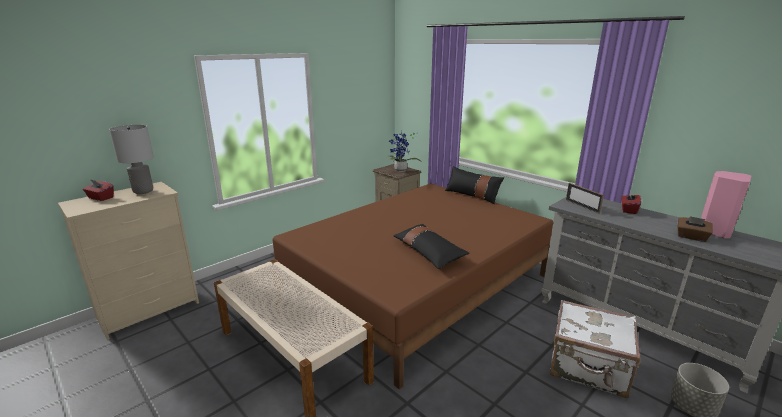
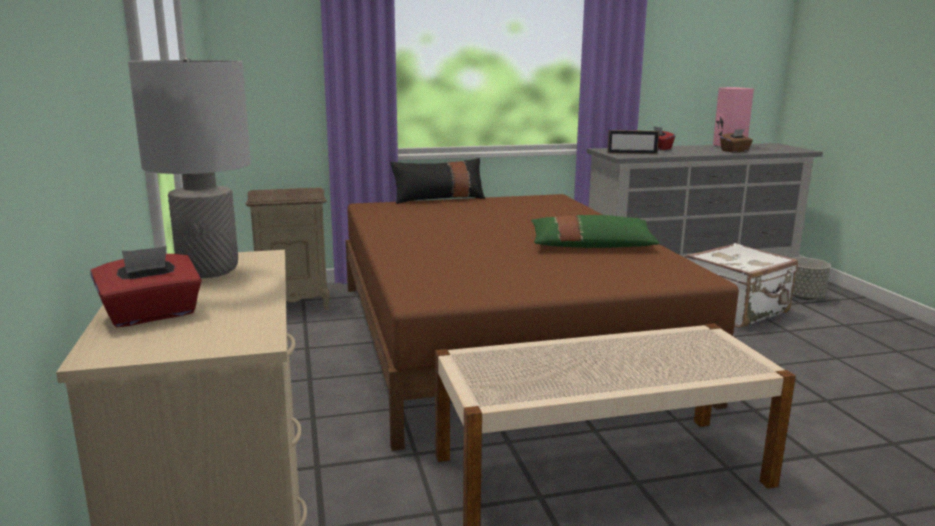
camera: 60 degrees left, 5 degrees down
potted plant [387,132,422,172] -> none
black pillow [393,224,470,269] -> green pillow [531,215,660,248]

